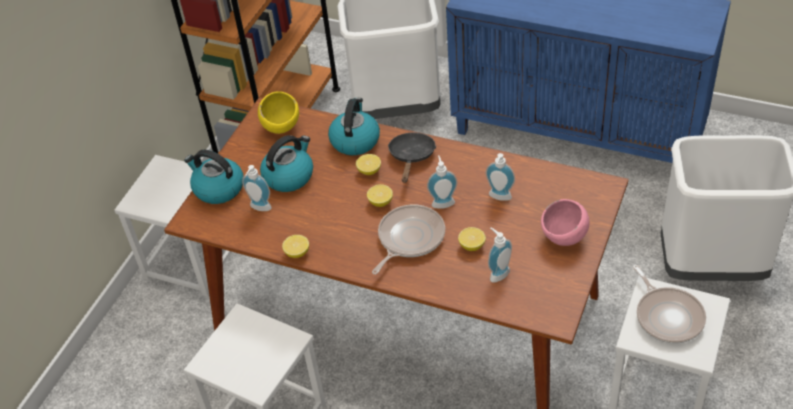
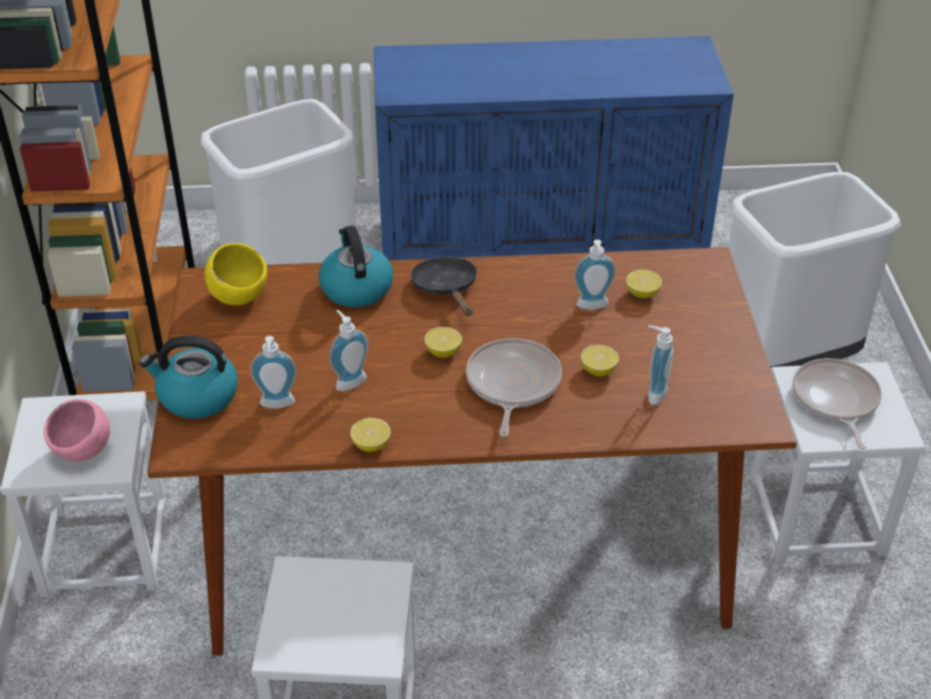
camera: 30 degrees left, 5 degrees down
kettle [260,135,313,192] -> none
lemon [356,154,381,175] -> lemon moved to [626,270,662,298]
soap dispenser [427,155,458,209] -> soap dispenser moved to [329,310,369,391]
pink bowl [541,199,590,246] -> pink bowl moved to [44,399,110,462]
frying pan [633,265,706,344] -> frying pan turned 135 degrees counterclockwise [793,358,882,449]

